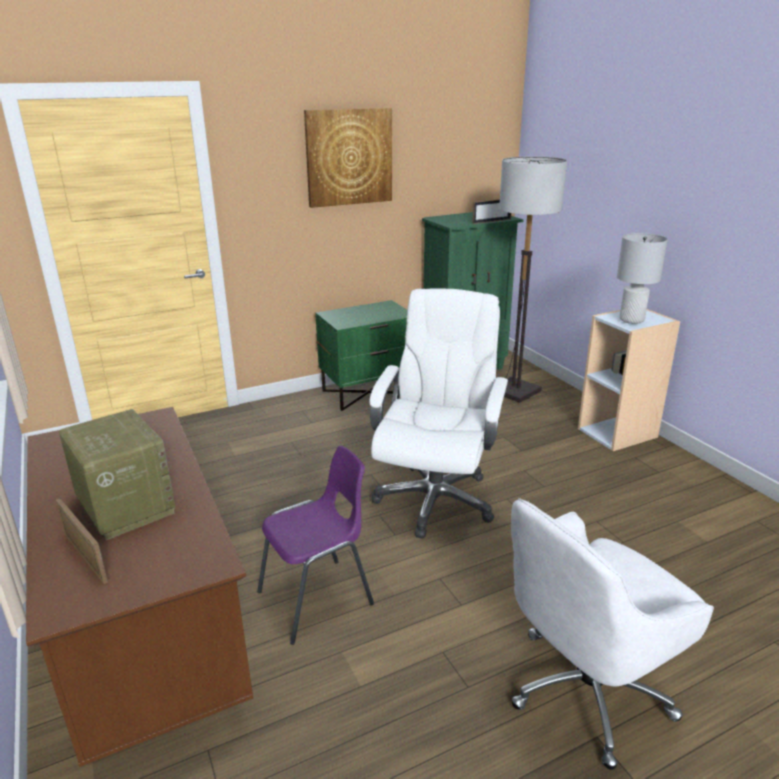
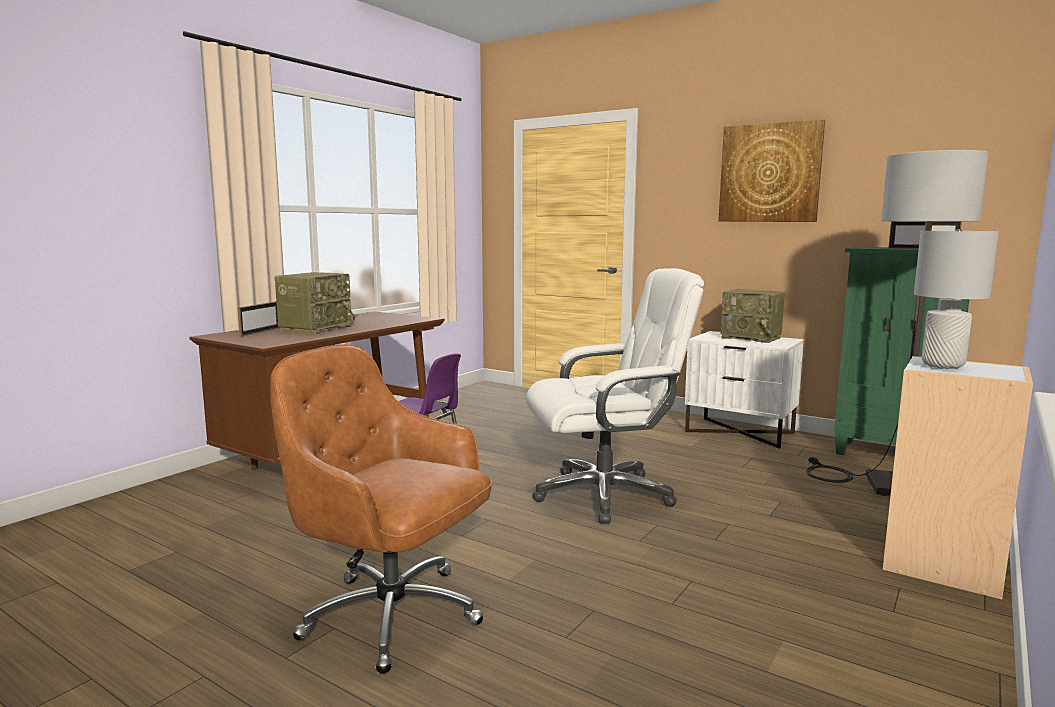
camera: 60 degrees right, 15 degrees down
green nightstand [316,300,407,411] -> white nightstand [685,331,804,448]
white office chair [511,498,714,770] -> brown office chair [270,344,493,674]
none -> radio [720,289,785,343]

